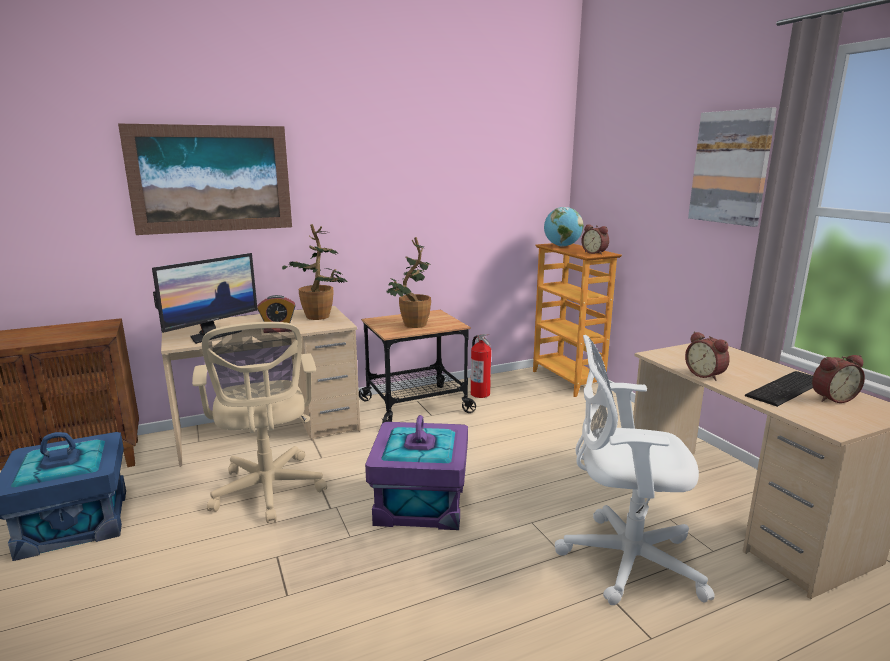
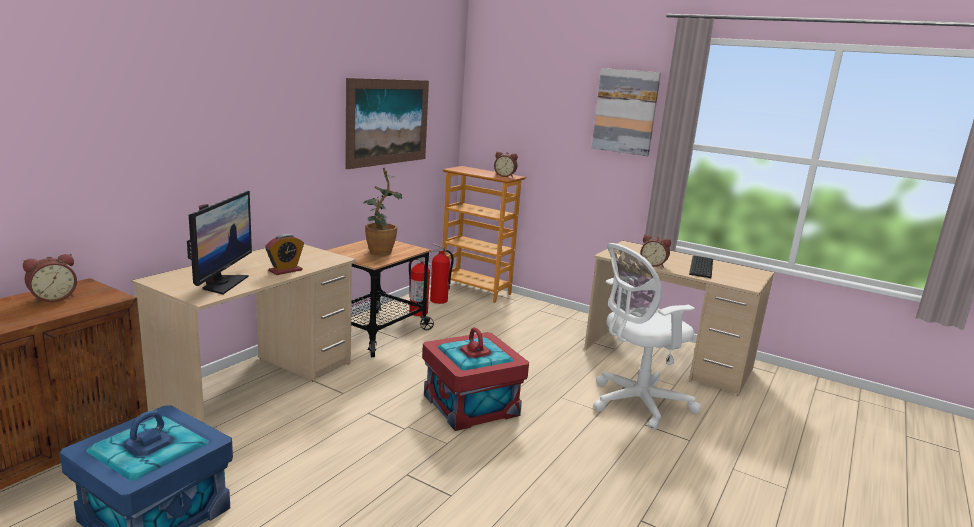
camera: 35 degrees left, 0 degrees up
picture [118,124,292,235] -> picture moved to [345,78,429,169]
beige office chair [192,322,327,523] -> none
potted plant [282,224,347,320] -> none
purple storage box [365,415,468,530] -> red storage box [422,328,529,431]
globe [544,207,583,247] -> none
alarm clock [812,355,865,403] -> alarm clock moved to [23,254,77,303]
none -> fire extinguisher [430,243,454,304]

